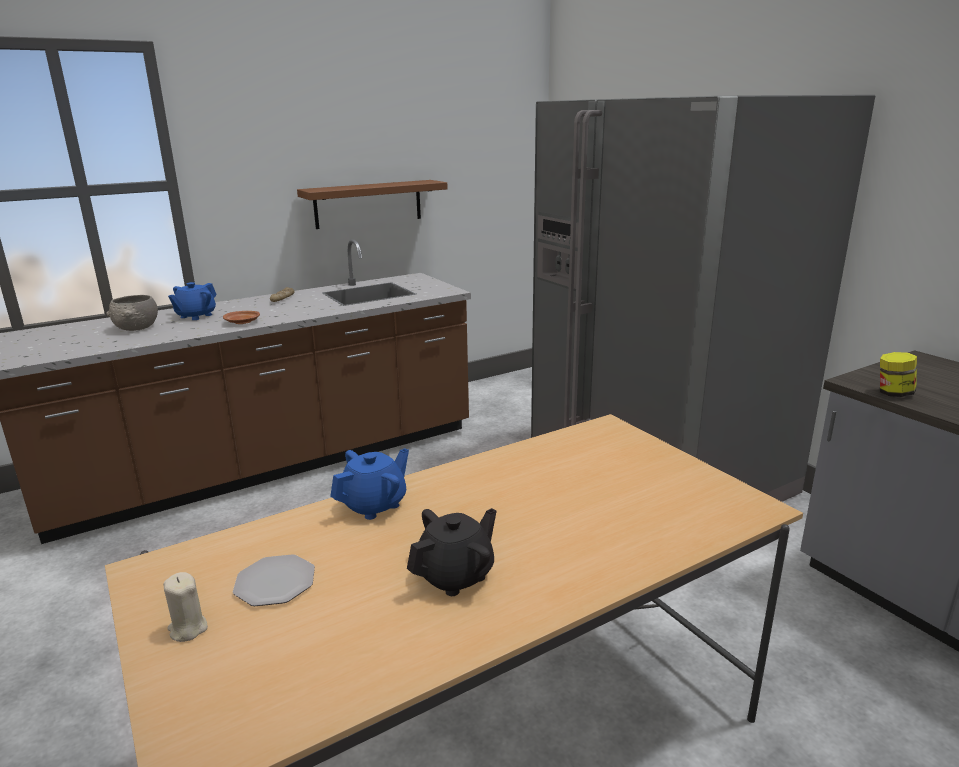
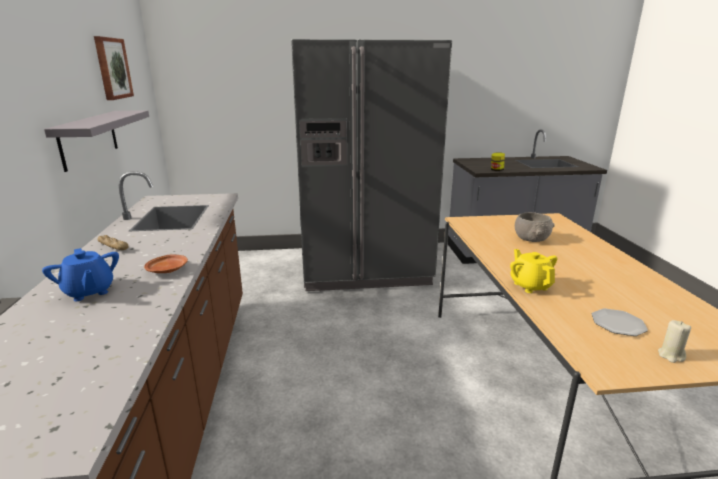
camera: 65 degrees left, 0 degrees up
grey bowl [107,295,158,331] -> grey bowl moved to [515,212,555,242]
brown shelf [297,180,448,229] -> grey shelf [44,110,149,172]
blue teapot [330,448,409,520] -> yellow teapot [510,249,558,293]
black teapot [407,508,496,596] -> none
none -> picture [94,36,134,100]

